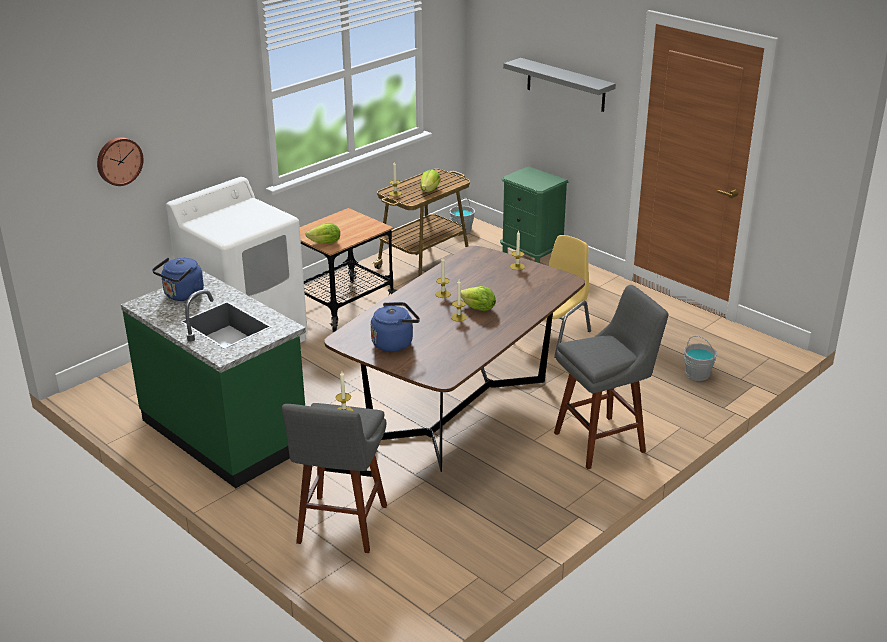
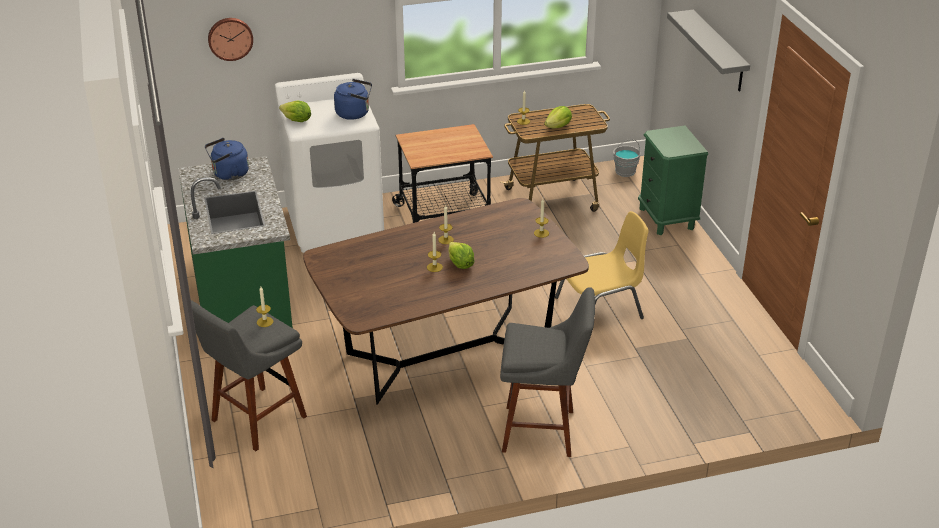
camera: 30 degrees right, 5 degrees up
lettuce [305,223,340,244] -> lettuce moved to [279,100,311,122]
blue kettle [371,302,420,352] -> blue kettle moved to [334,79,372,120]
grey bucket [684,336,717,381] -> none

